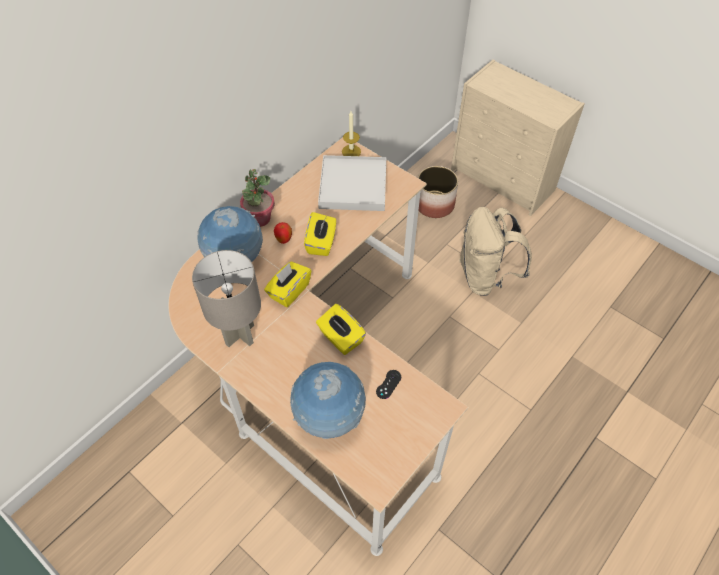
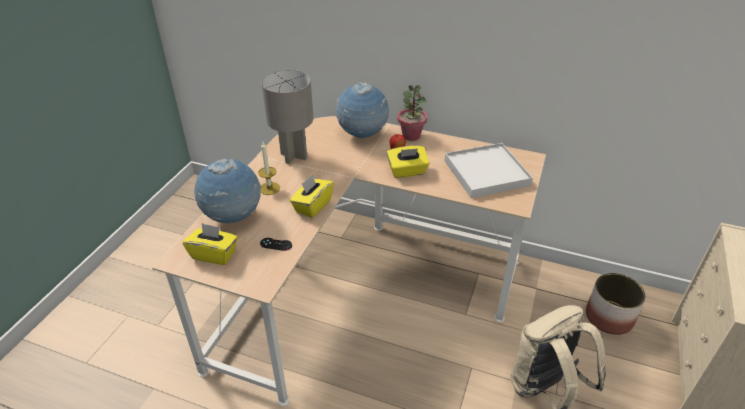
camera: 70 degrees right, 15 degrees down
yellow tissue box [264,261,311,307] -> yellow tissue box moved to [183,223,238,265]
candle [342,111,361,156] -> candle moved to [258,142,280,195]

